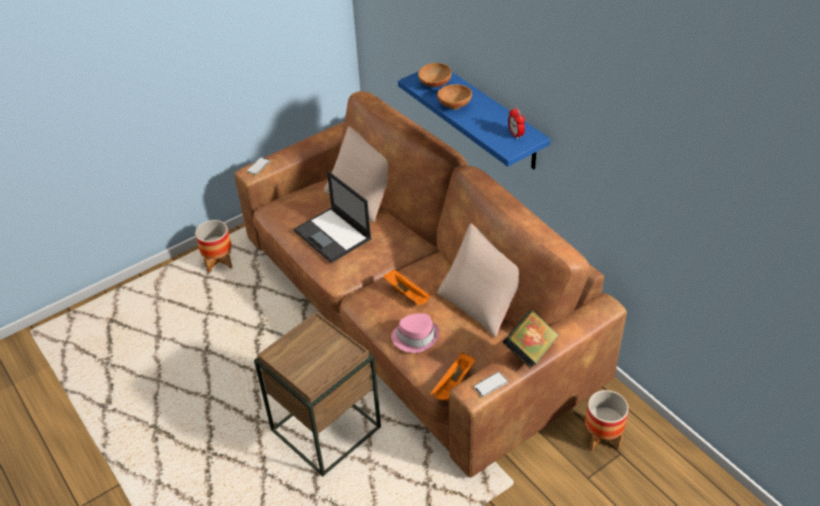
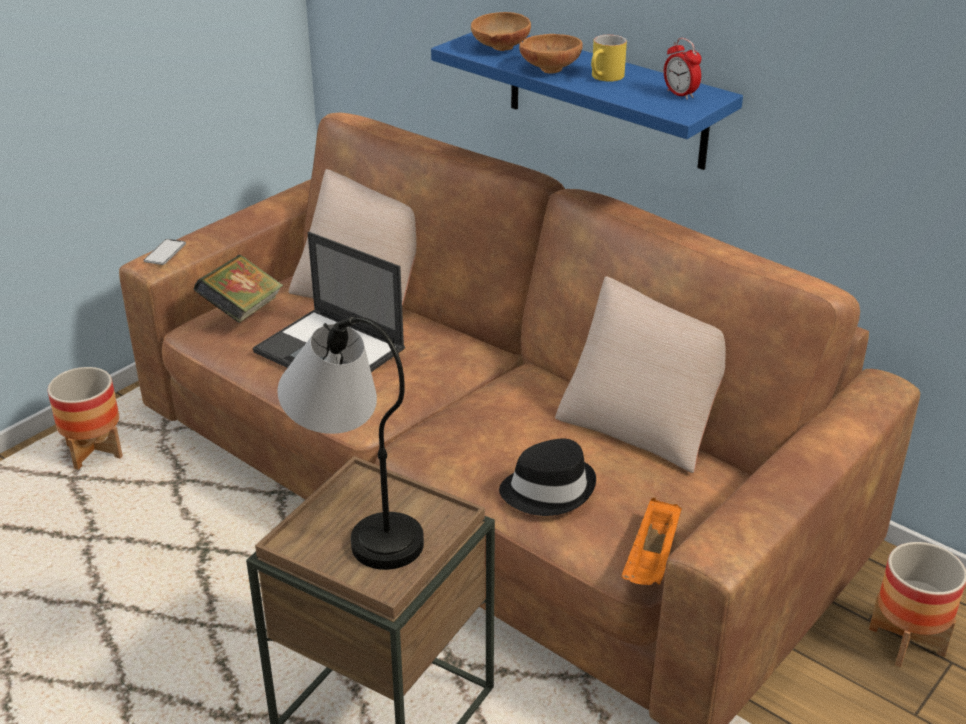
camera: 15 degrees left, 10 degrees down
orange tray [383,270,431,306] -> none
pink hat [391,313,439,353] -> black hat [499,439,596,516]
phone [473,372,508,397] -> none
book [503,310,558,369] -> book moved to [194,255,283,323]
none -> table lamp [278,317,424,570]
none -> yellow mug [591,35,627,82]

